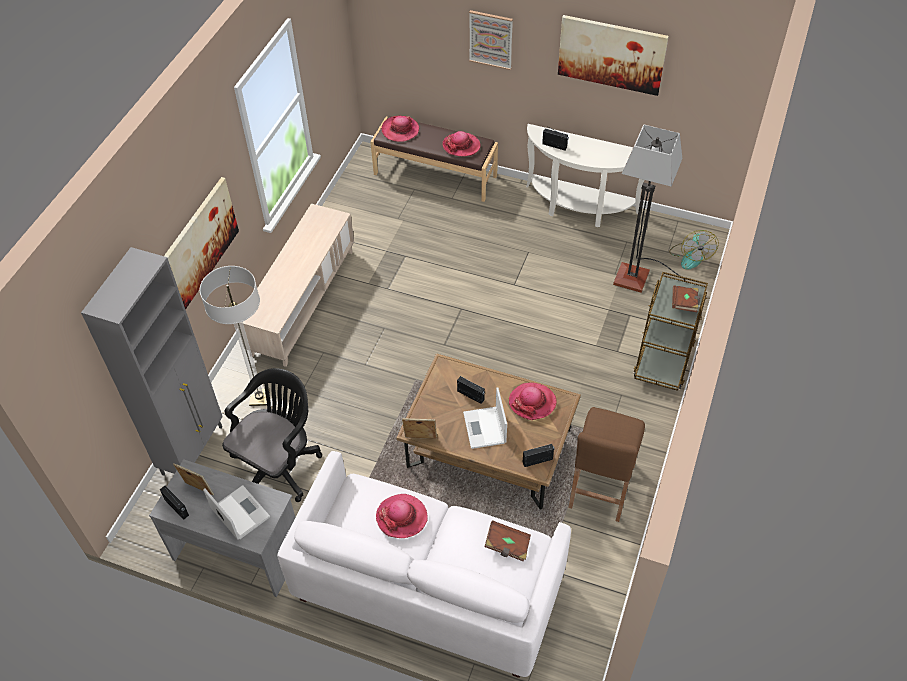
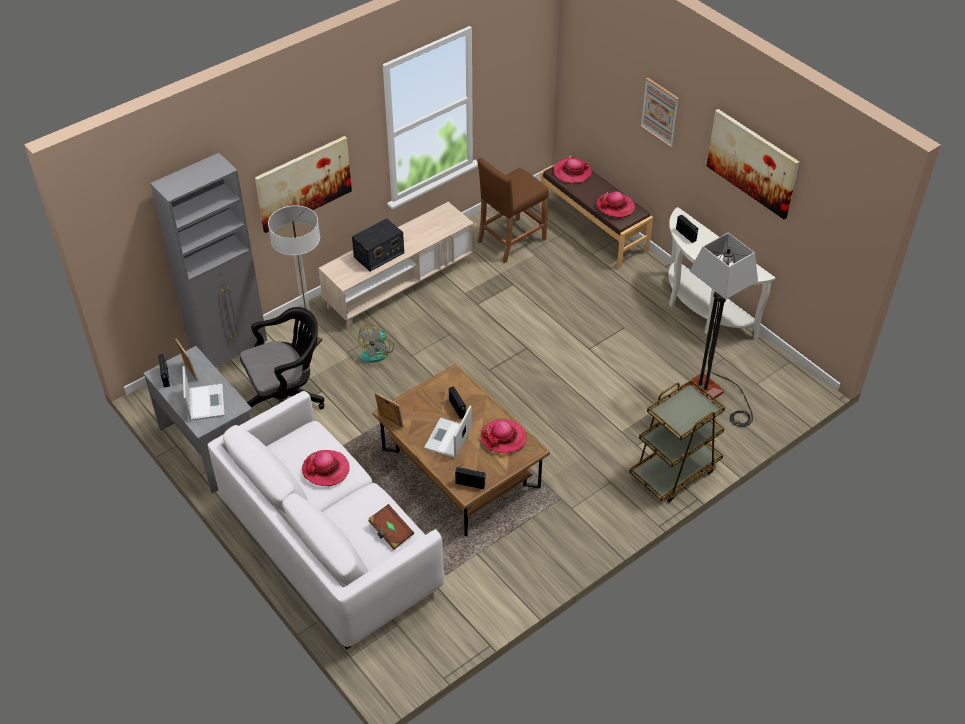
camera: 30 degrees right, 5 degrees down
brown stool [568,407,645,522] -> brown stool moved to [477,157,549,263]
fan [669,230,719,269] -> fan moved to [358,324,394,363]
brown book [672,285,700,312] -> none
none -> radio [352,218,404,271]

